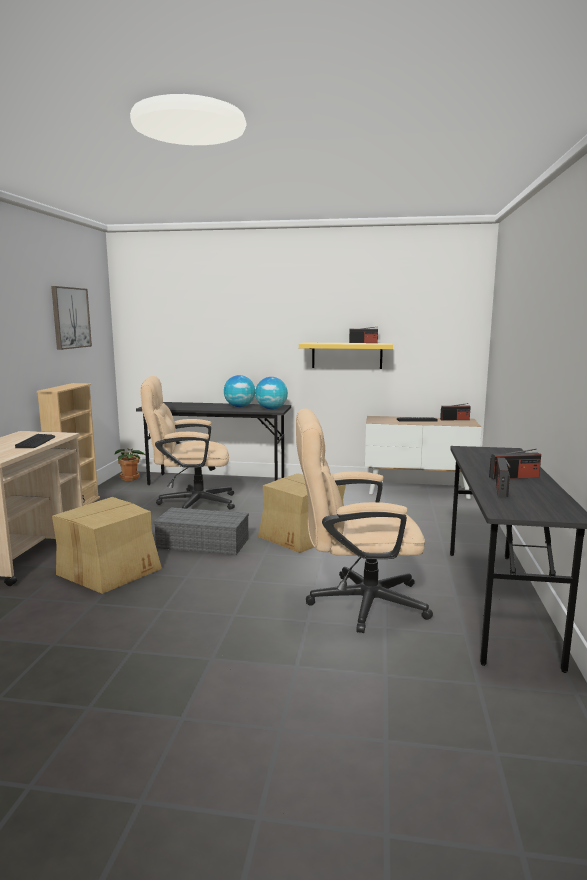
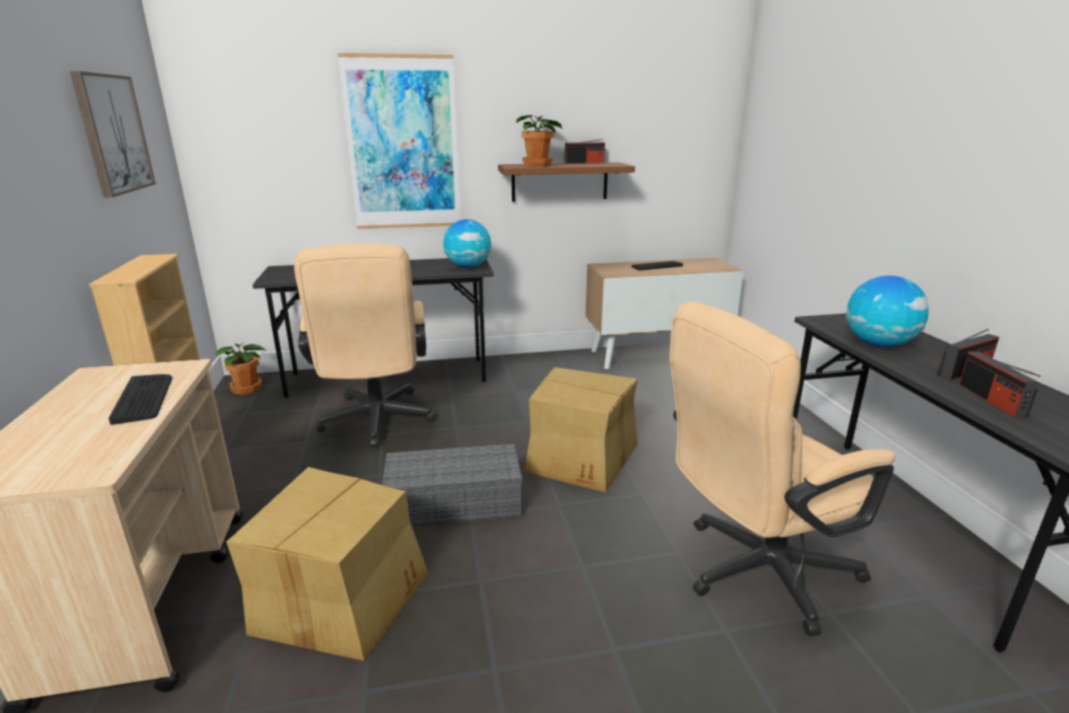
camera: 20 degrees left, 10 degrees up
beige office chair [140,376,235,510] -> beige office chair turned 75 degrees counterclockwise [294,243,435,447]
globe [224,375,255,407] -> globe moved to [845,276,929,347]
yellow shelf [299,343,393,369] -> brown shelf [498,162,635,202]
radio [440,403,471,421] -> none
none -> picture [338,53,461,229]
none -> potted plant [516,115,563,167]

